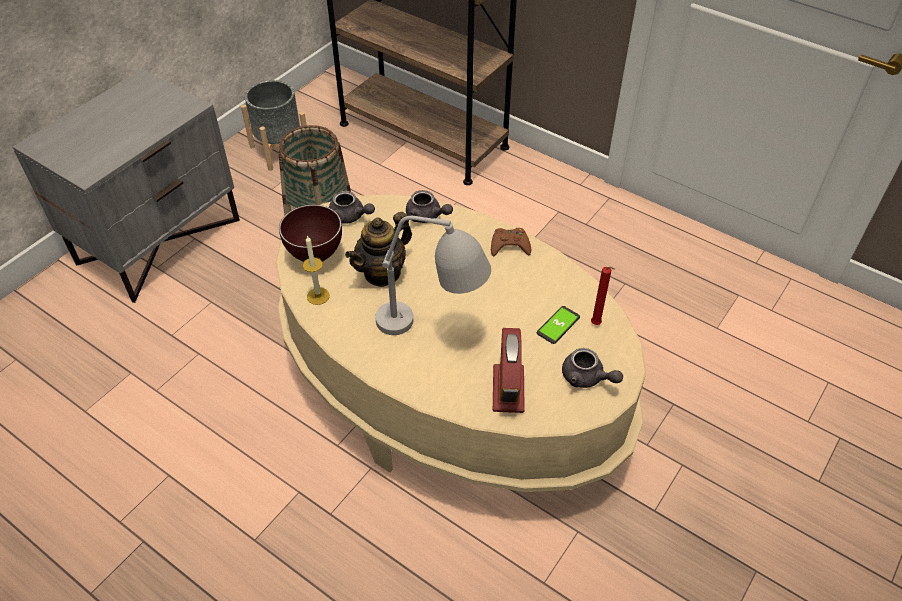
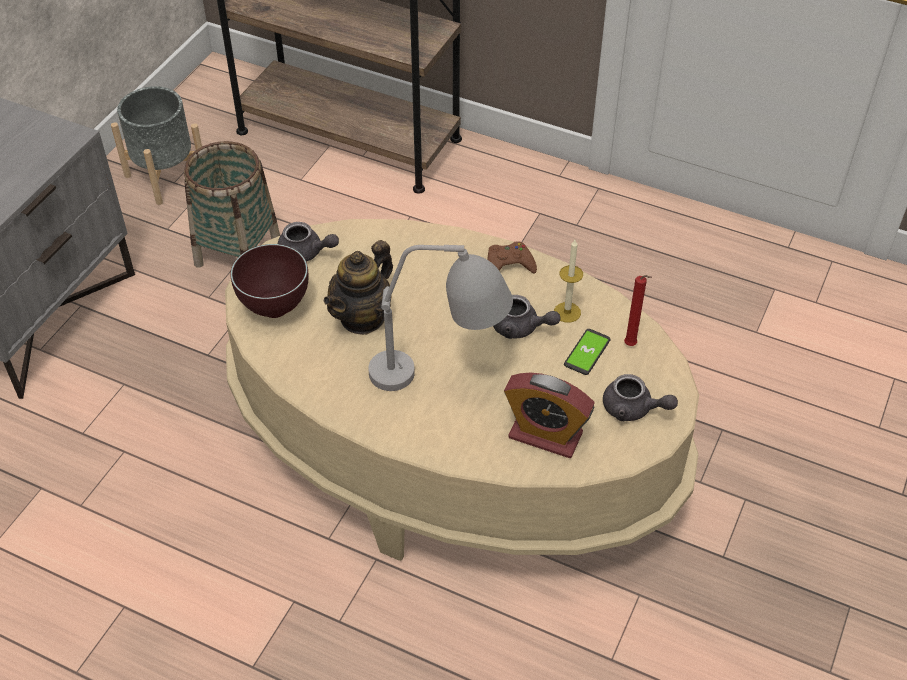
camera: 10 degrees left, 0 degrees up
candle [303,235,330,305] -> candle moved to [554,240,583,323]
grey teapot [406,190,453,223] -> grey teapot moved to [493,295,560,339]
alarm clock [493,328,525,413] -> alarm clock turned 60 degrees counterclockwise [504,373,595,458]

